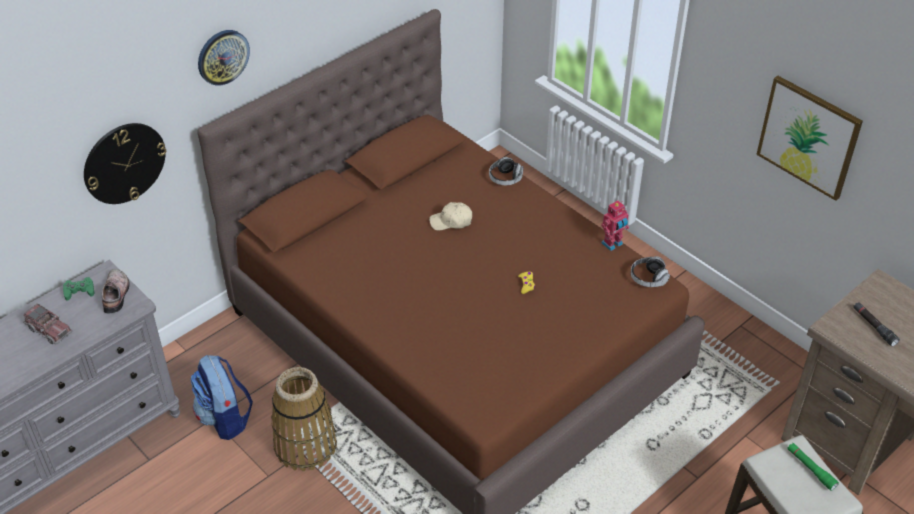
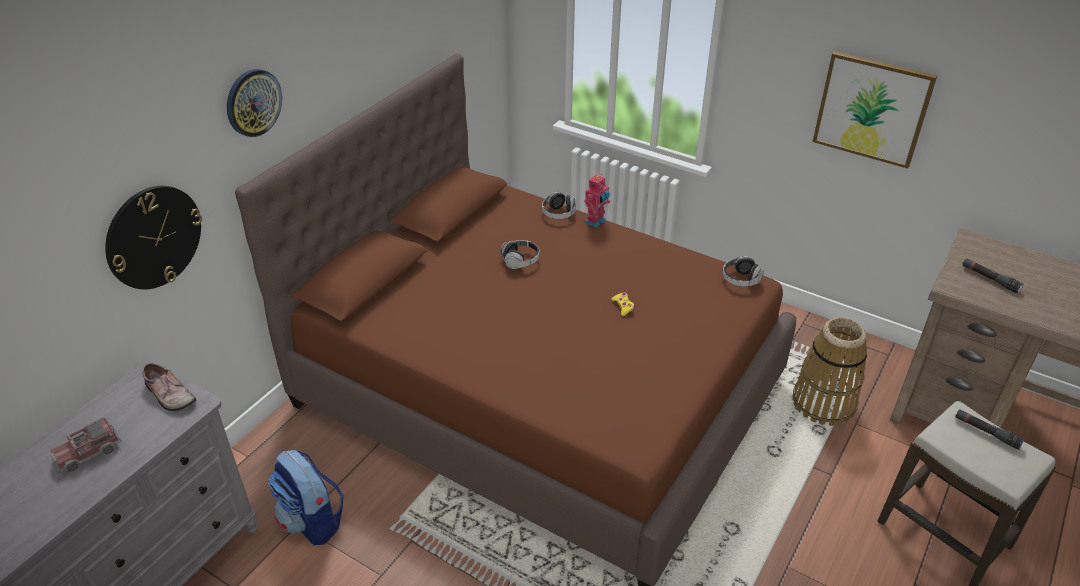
camera: 15 degrees left, 5 degrees down
toy truck [23,303,72,344] -> toy truck turned 120 degrees clockwise [51,417,122,473]
green game controller [63,277,94,300] -> none
shoe [102,269,130,313] -> shoe turned 150 degrees clockwise [142,363,196,411]
basket [271,367,337,471] -> basket moved to [793,317,867,426]
beige cap [429,202,472,231] -> headphones [500,240,539,269]
toy robot [601,200,629,251] -> toy robot moved to [584,174,610,228]
green flashlight [787,443,839,491] -> black flashlight [955,409,1025,450]

